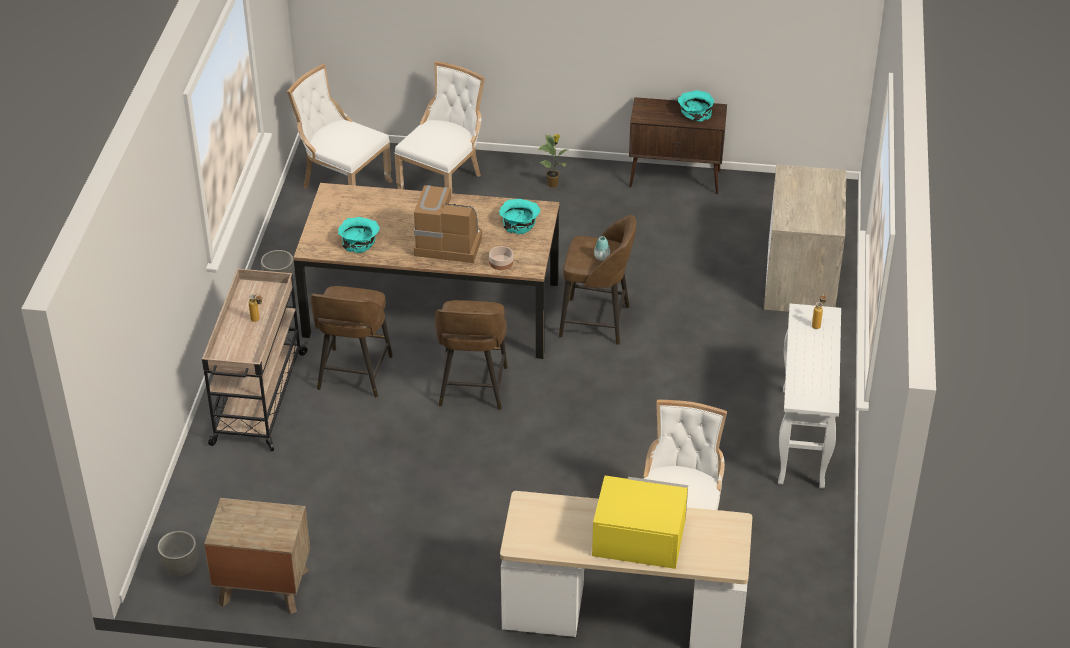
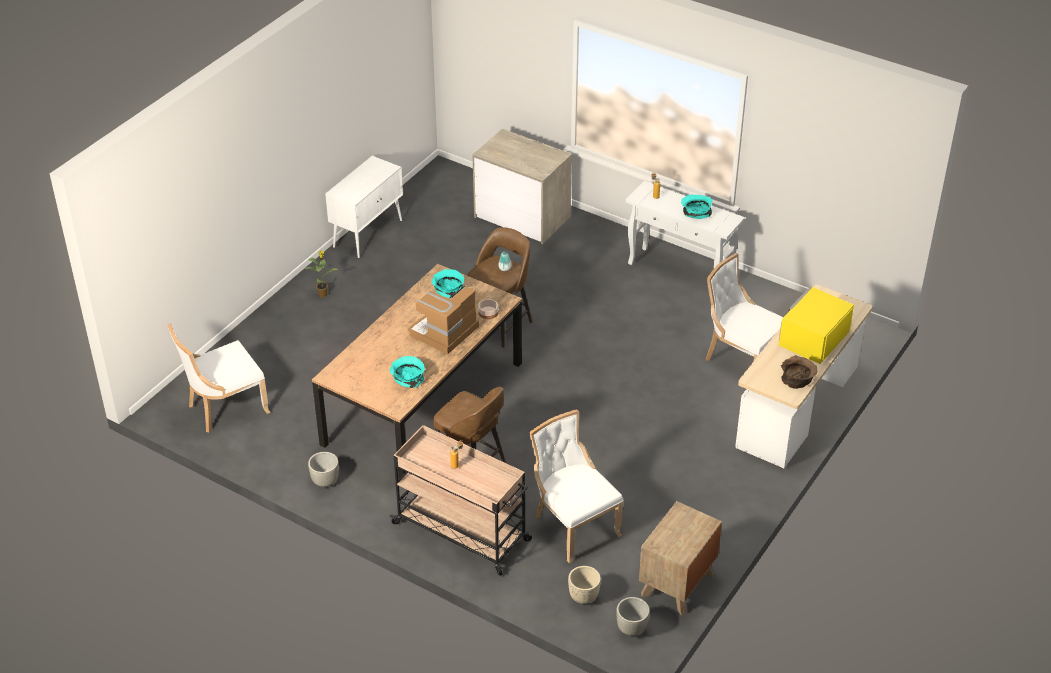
camera: 65 degrees left, 0 degrees up
white chair [395,61,485,193] -> white chair moved to [529,409,623,563]
brown stool [435,300,507,410] -> none
brown cabinet [629,97,727,194] -> white cabinet [325,156,403,258]
turquoise bowl [678,90,714,122] -> turquoise bowl moved to [681,195,712,219]
none -> beige planter [568,566,601,604]
none -> brown bowl [781,355,818,389]

